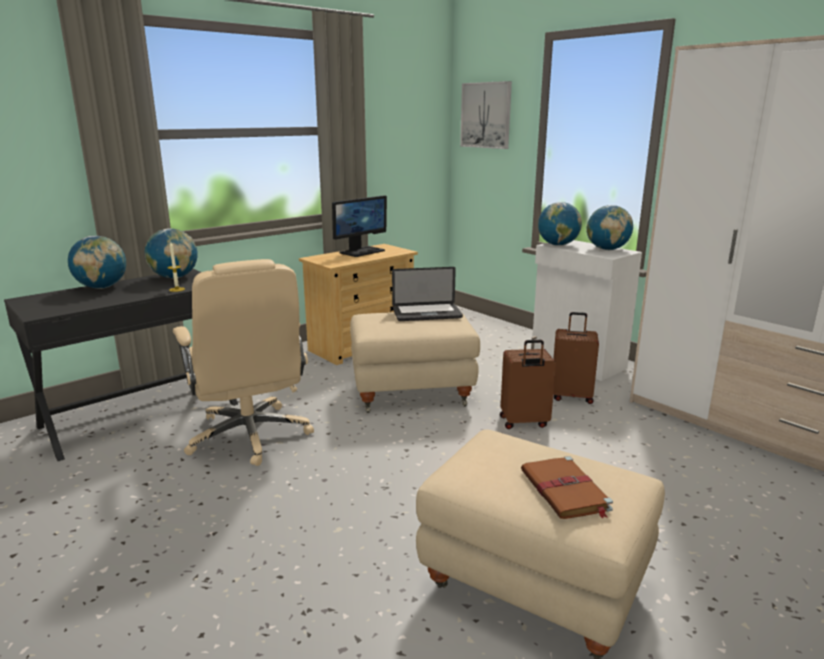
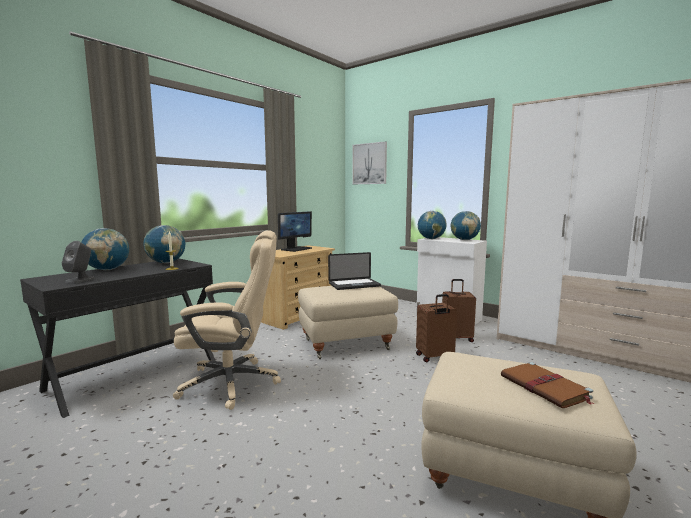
camera: 10 degrees left, 10 degrees down
beige office chair [173,259,314,466] -> beige office chair turned 60 degrees counterclockwise [173,230,281,410]
none -> grey speaker [62,241,95,283]

